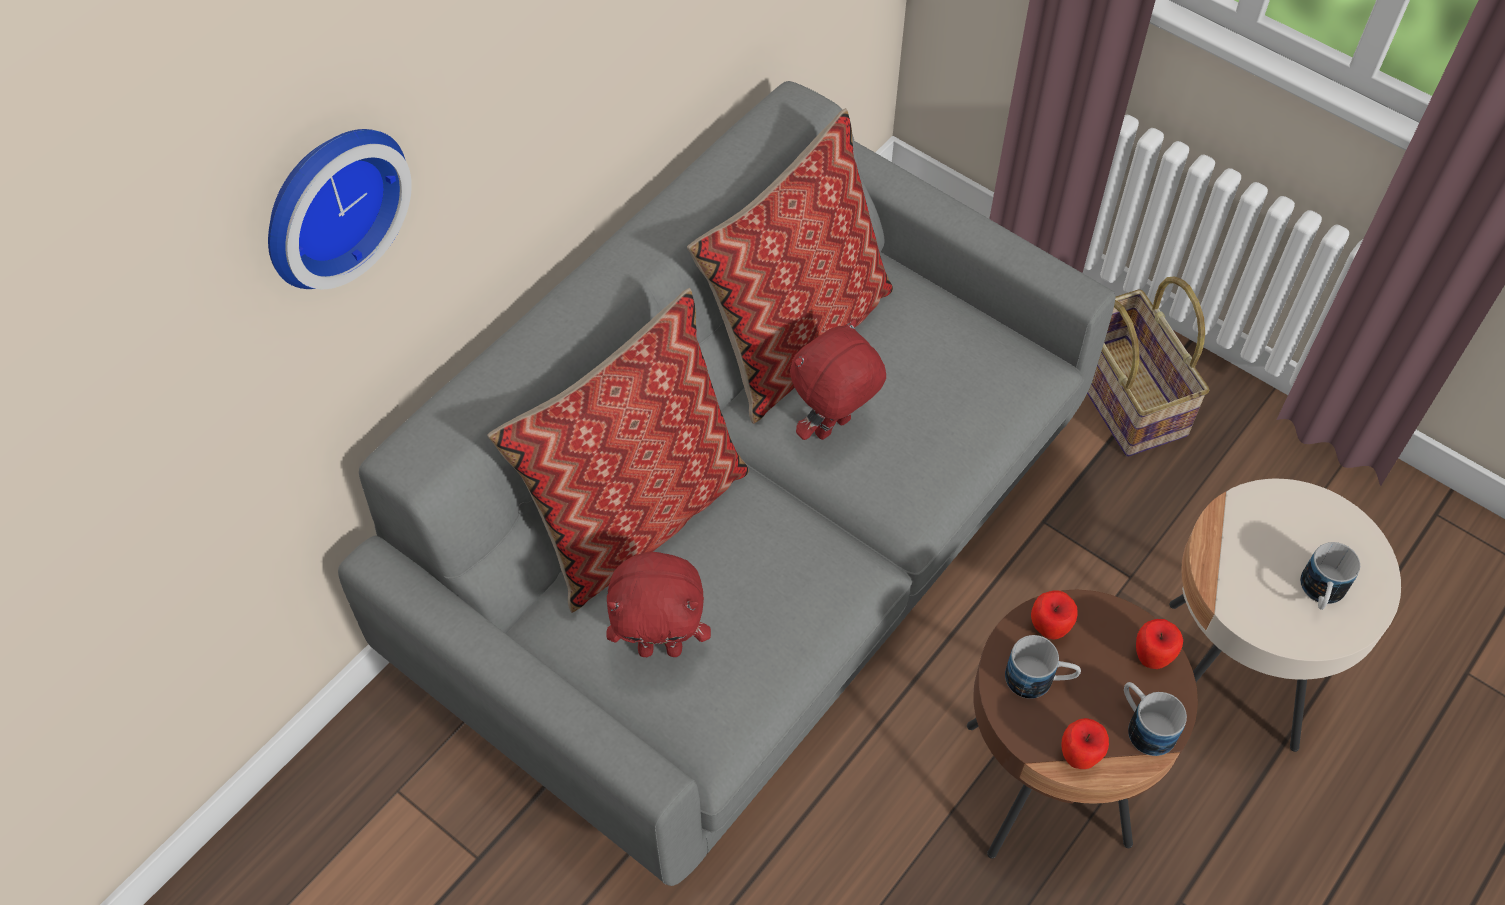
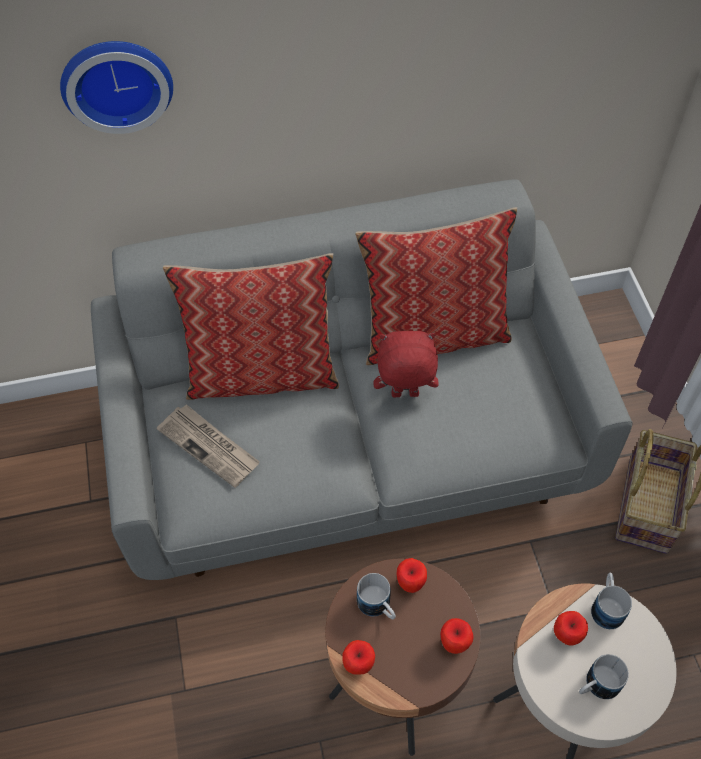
camera: 40 degrees right, 0 degrees up
red plush toy [606,552,711,657] -> newspaper [157,404,260,488]
mug [1124,682,1187,756] -> mug moved to [591,573,632,629]
none -> apple [554,611,588,646]

